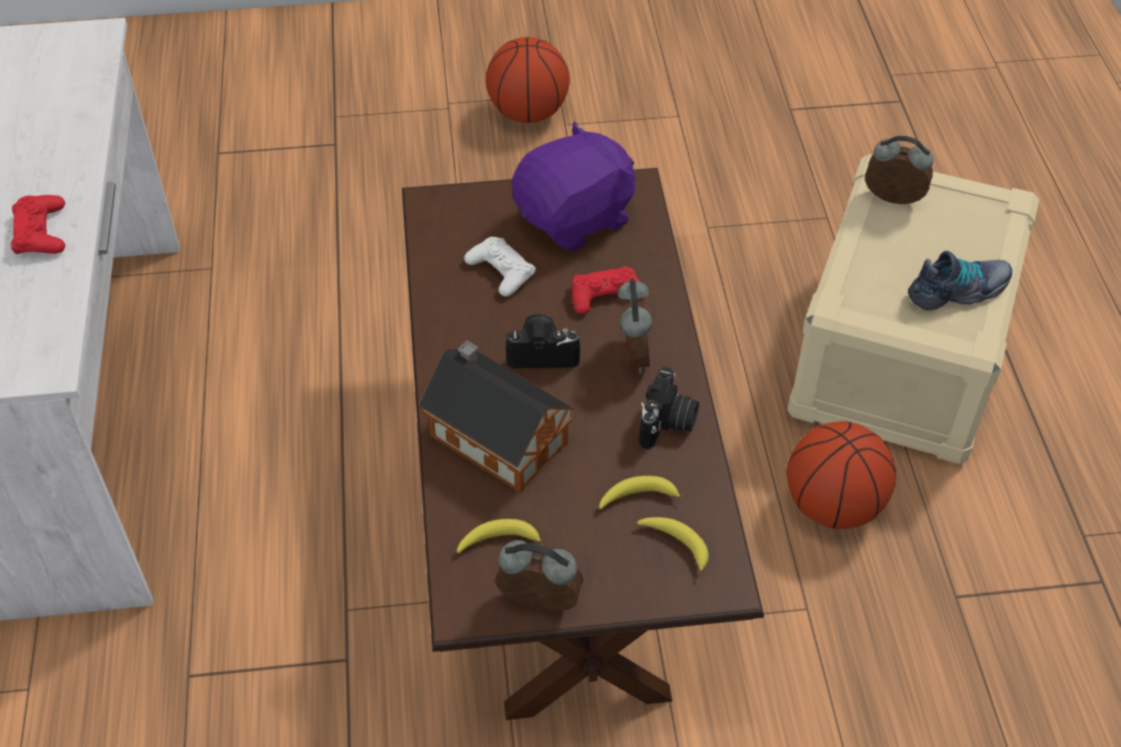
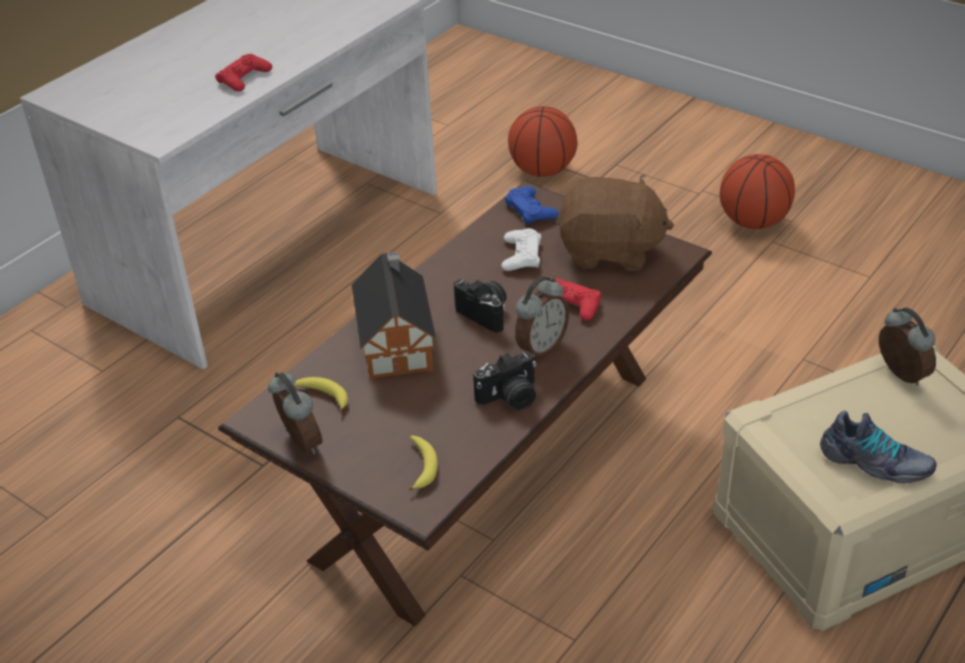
camera: 45 degrees right, 10 degrees down
purple plush toy [512,121,636,251] -> brown plush toy [557,174,674,271]
banana [599,476,683,509] -> none
basketball [787,421,896,529] -> basketball moved to [508,106,577,177]
none -> blue game controller [504,187,559,225]

